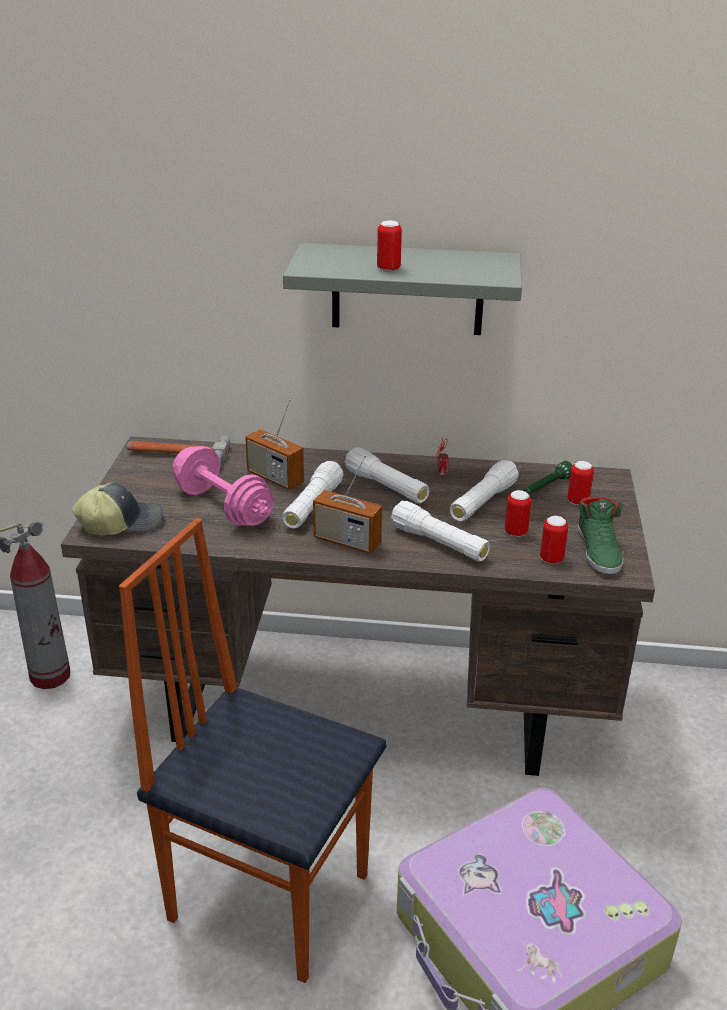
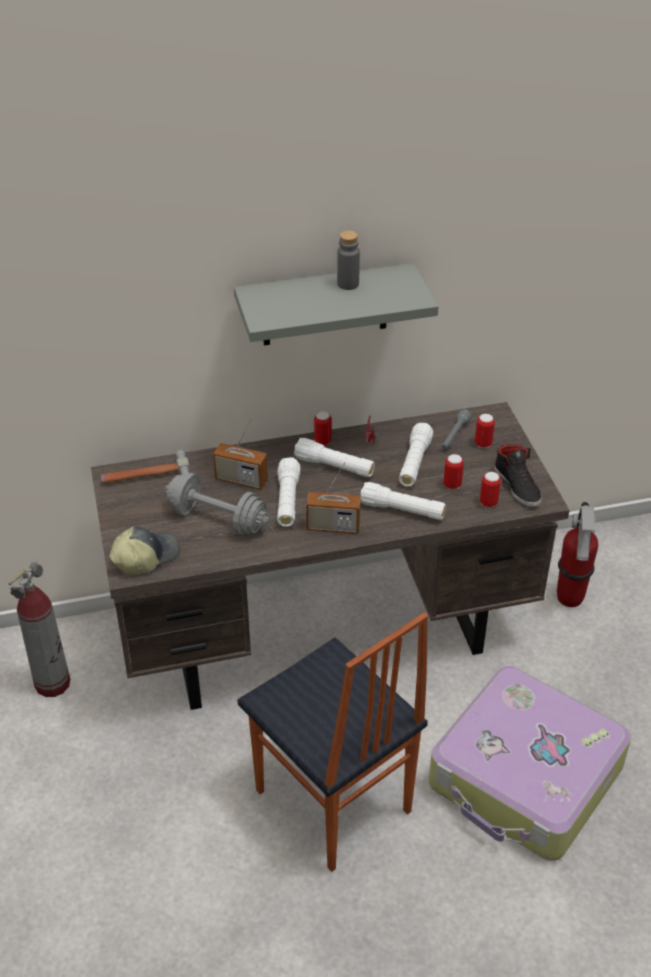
camera: 20 degrees left, 10 degrees up
chair [119,518,387,983] -> chair turned 135 degrees counterclockwise [237,612,428,872]
pink dumbbell [172,446,274,526] -> grey dumbbell [165,473,269,535]
can [377,220,402,272] -> can moved to [314,411,332,446]
green flashlight [523,461,573,495] -> grey flashlight [442,409,471,449]
green shoe [578,496,623,575] -> black shoe [494,444,542,507]
none -> grey bottle [337,231,360,290]
none -> fire extinguisher [557,502,598,607]

